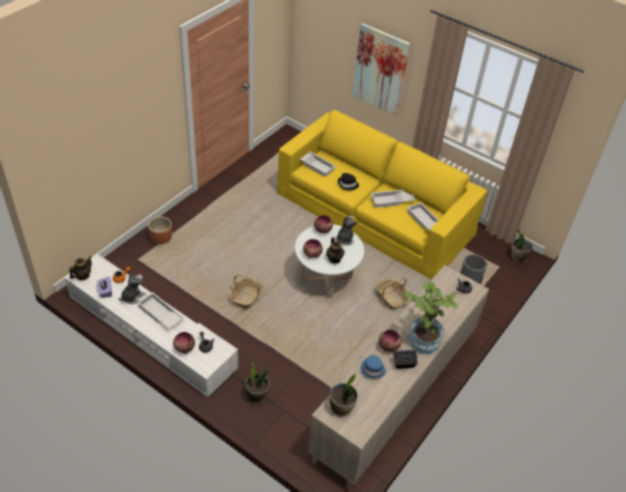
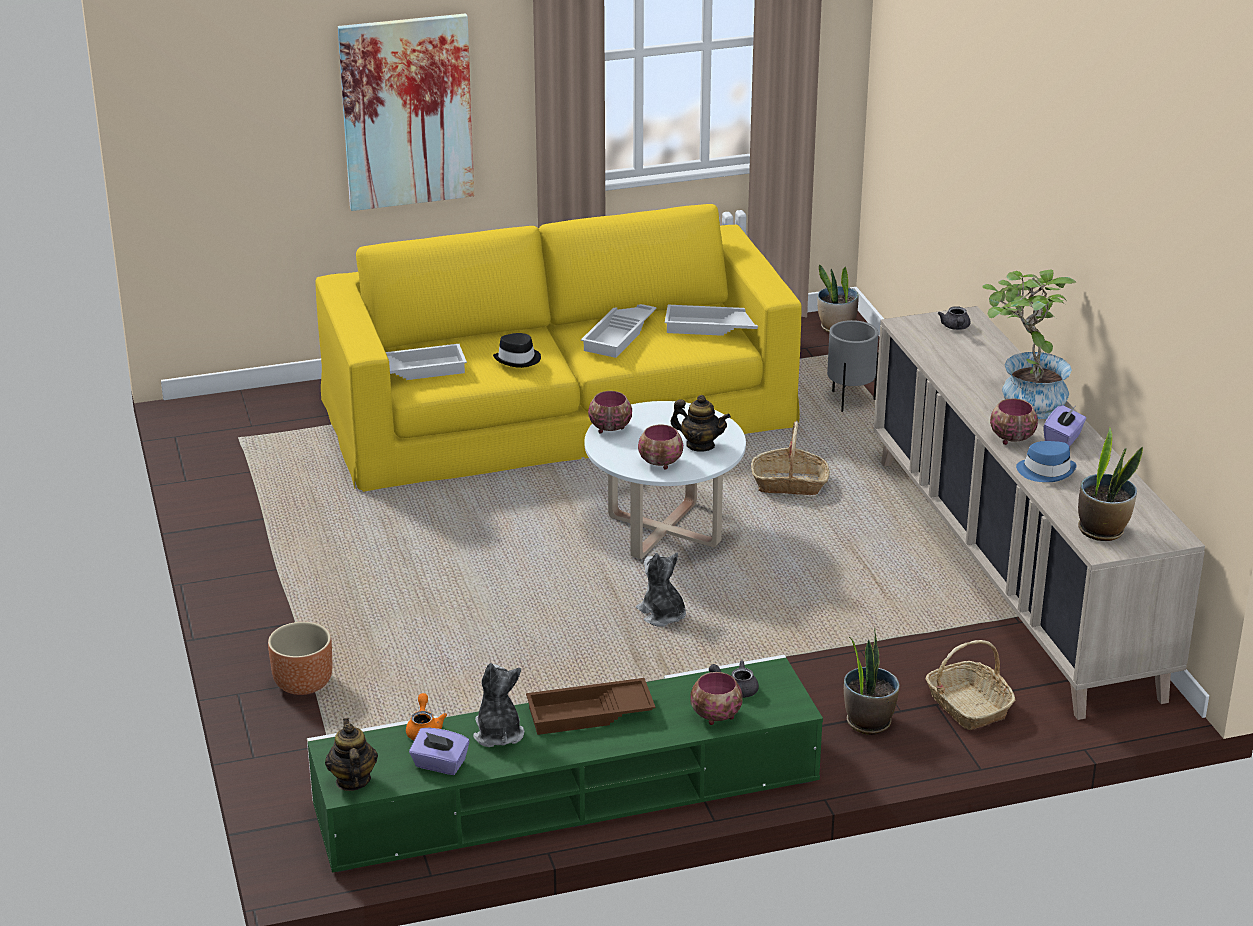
camera: 50 degrees left, 15 degrees down
white tv stand [65,254,238,397] -> green tv stand [307,655,823,873]
white tray [137,292,184,329] -> brown tray [526,678,656,735]
basket [230,274,263,309] -> basket moved to [925,640,1016,730]
plush toy [336,216,357,245] -> plush toy moved to [636,553,686,626]
black tissue box [393,350,418,369] -> purple tissue box [1044,405,1086,447]

